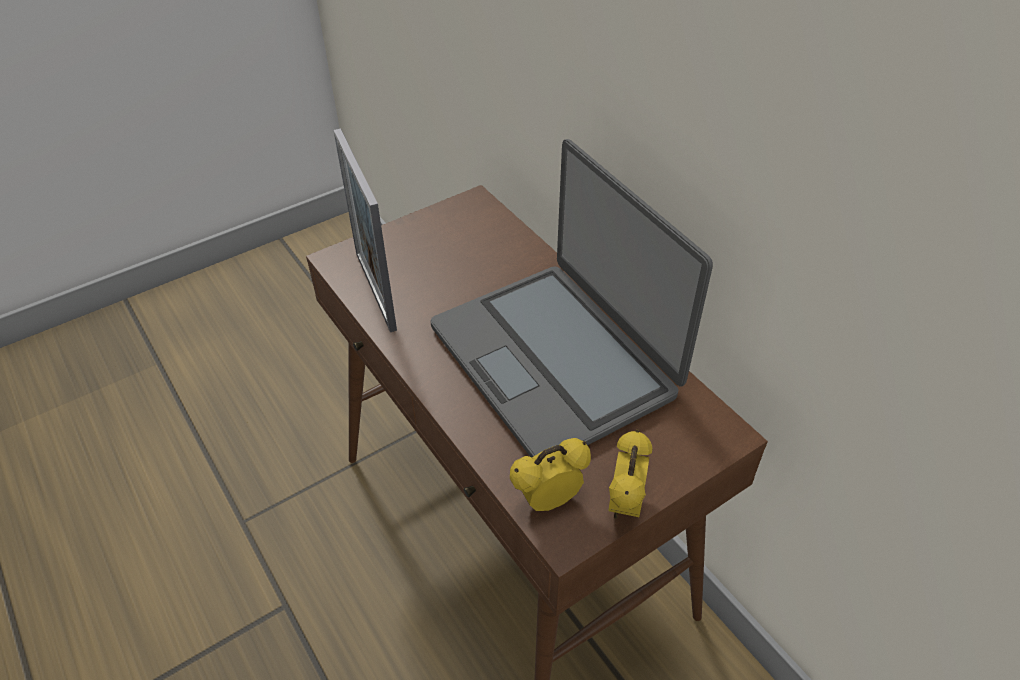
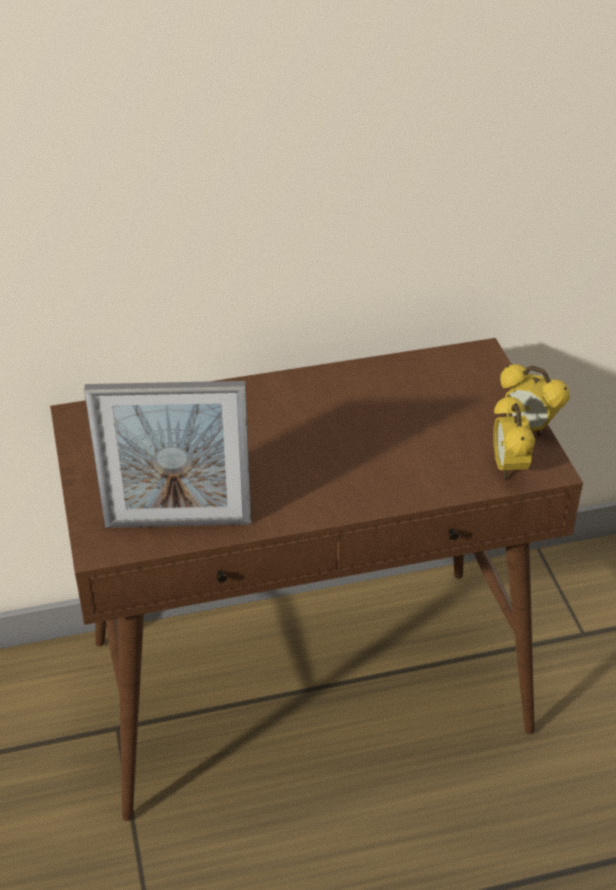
camera: 70 degrees left, 5 degrees down
laptop [430,139,713,457] -> none

